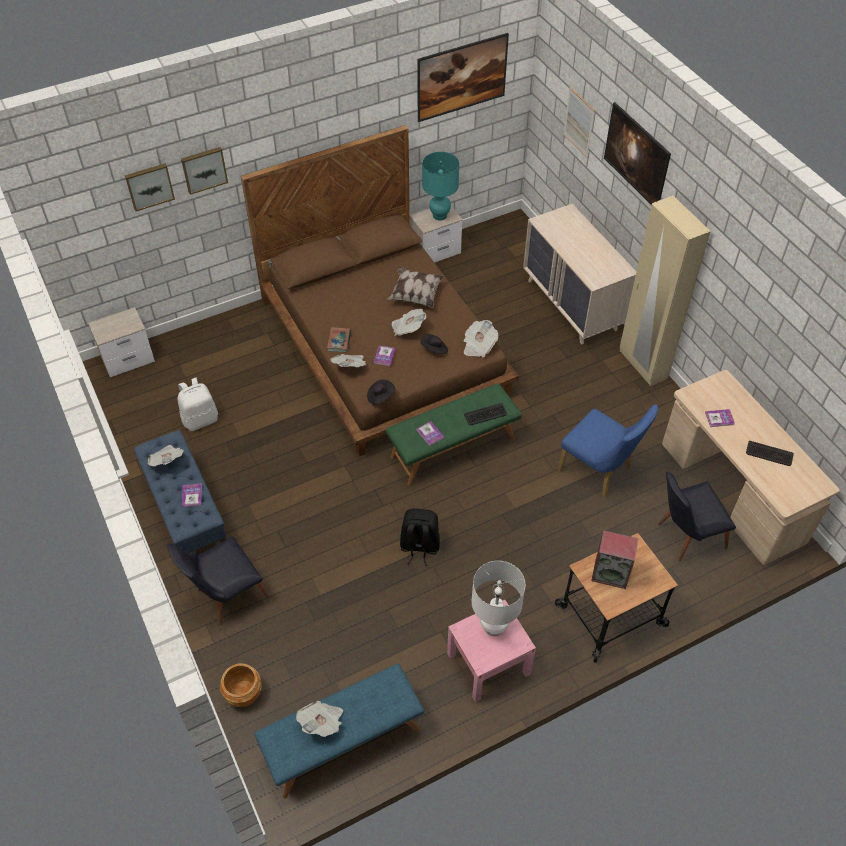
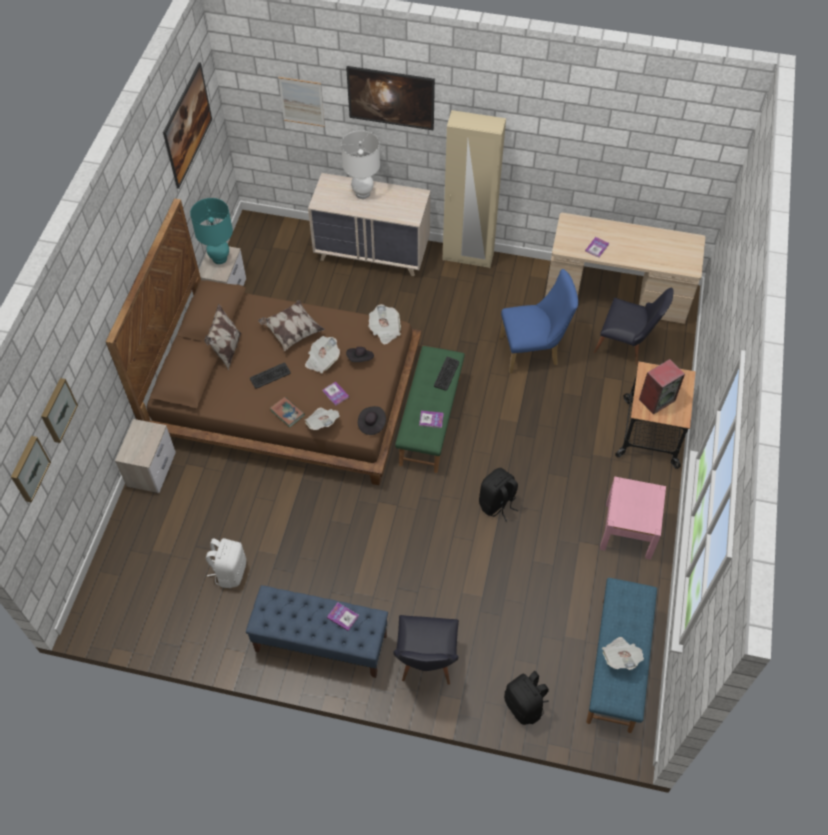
camera: 50 degrees left, 5 degrees up
nightstand [88,307,155,377] -> nightstand moved to [115,419,176,493]
newspaper [148,445,184,466] -> none
picture [181,147,228,195] -> picture moved to [11,436,51,503]
brown planter [220,663,262,707] -> black backpack [504,671,549,725]
white table lamp [471,561,525,636] -> white table lamp moved to [341,130,380,199]
black chair [658,471,736,561] -> black chair turned 90 degrees counterclockwise [593,288,674,365]
keyboard [746,441,794,466] -> keyboard moved to [250,362,290,389]
none -> pillow [205,303,241,370]

